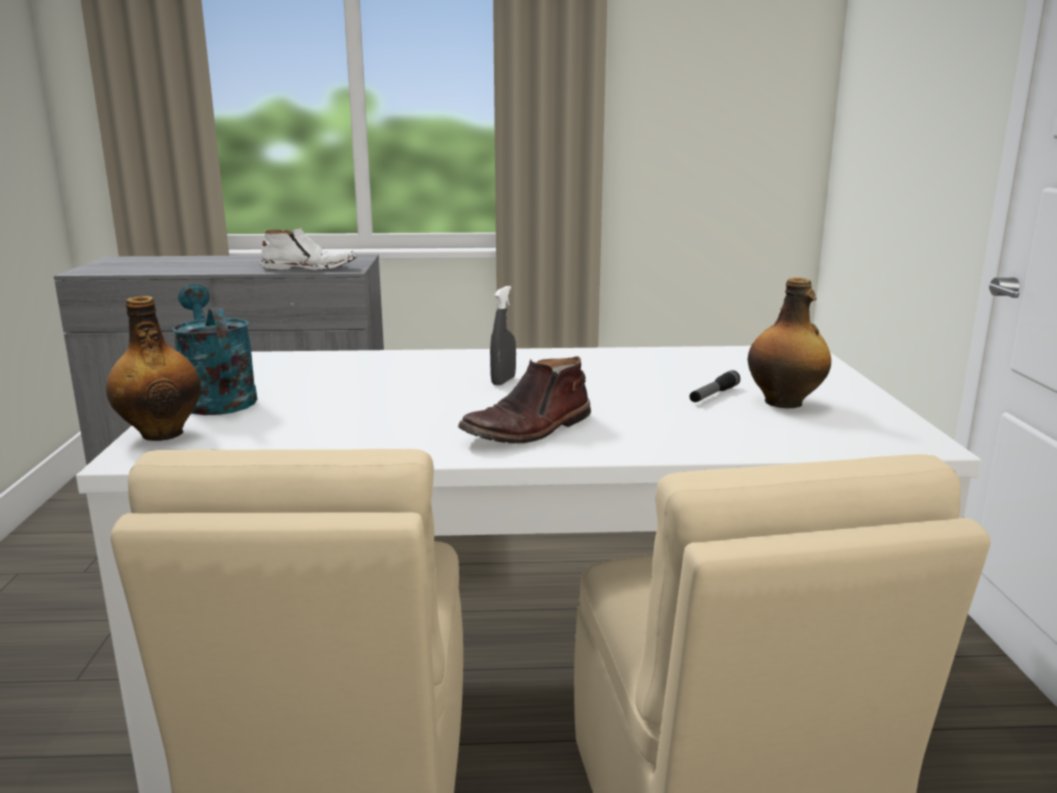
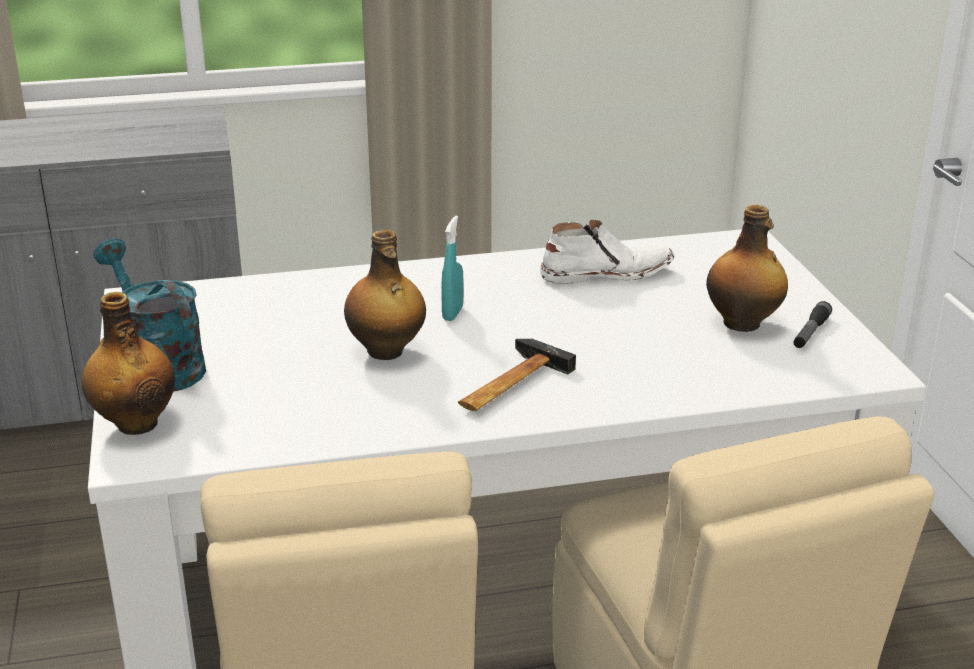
camera: 10 degrees left, 10 degrees up
white boot [261,228,357,270] -> white boot moved to [540,219,674,283]
brown boot [458,356,591,444] -> hammer [458,339,576,411]
grey spray bottle [490,286,516,385] -> turquoise spray bottle [441,216,464,321]
flashlight [689,370,740,402] -> flashlight moved to [793,301,832,348]
none -> bottle [344,230,426,360]

